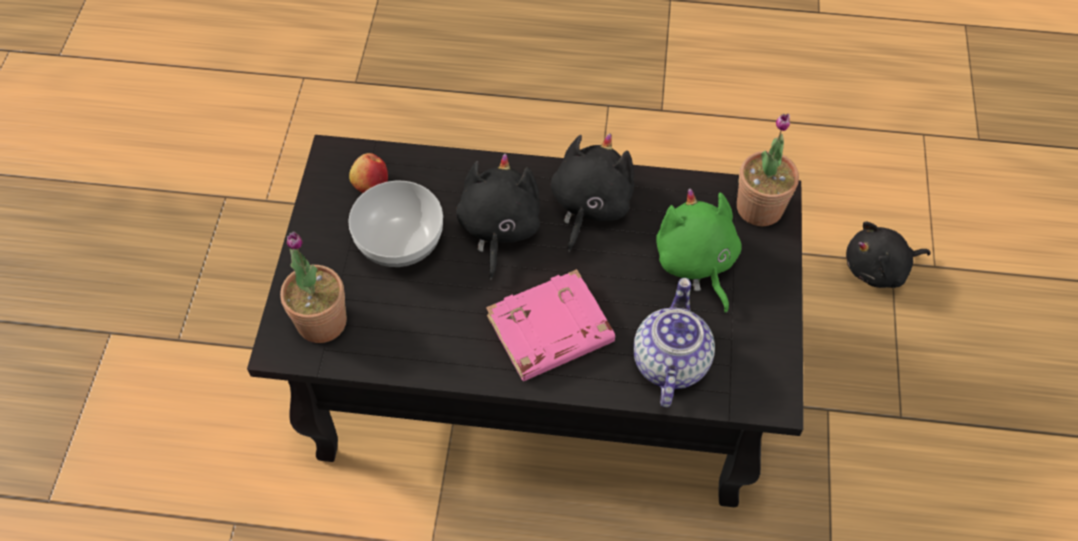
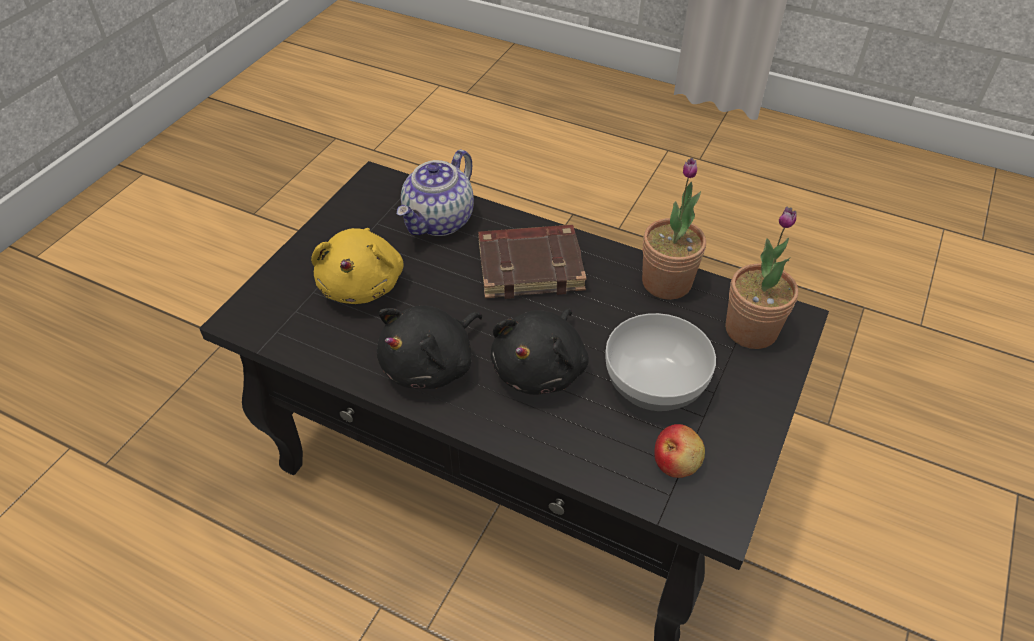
camera: 160 degrees left, 10 degrees down
pink book [486,269,615,381] -> brown book [478,225,587,299]
green plush toy [656,188,742,313] -> yellow plush toy [311,228,404,304]
potted plant [737,114,799,226] -> potted plant moved to [642,158,706,300]
black plush toy [846,221,931,288] -> none

